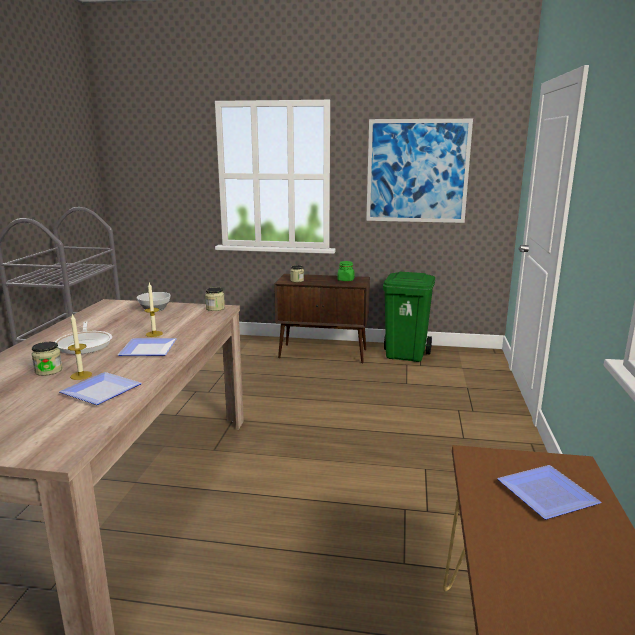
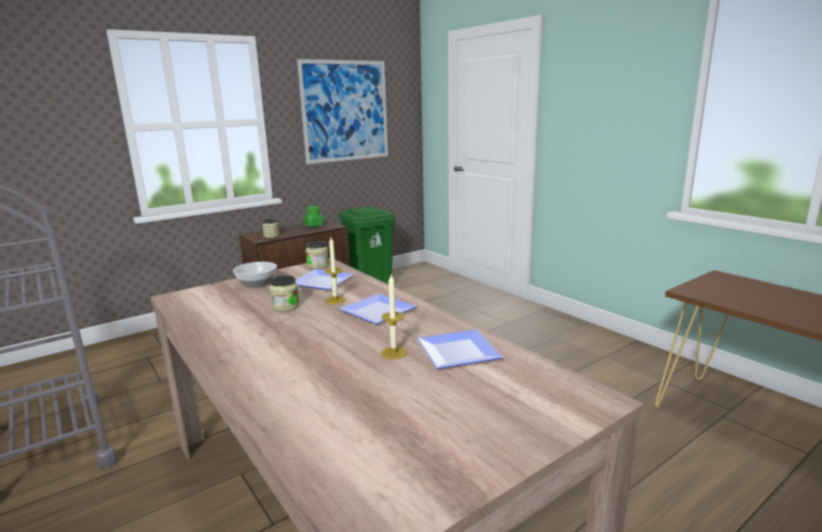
camera: 45 degrees left, 0 degrees up
jar [31,342,63,376] -> jar moved to [270,275,300,311]
frying pan [55,322,112,354] -> none
plate [497,465,602,520] -> plate moved to [295,269,354,290]

